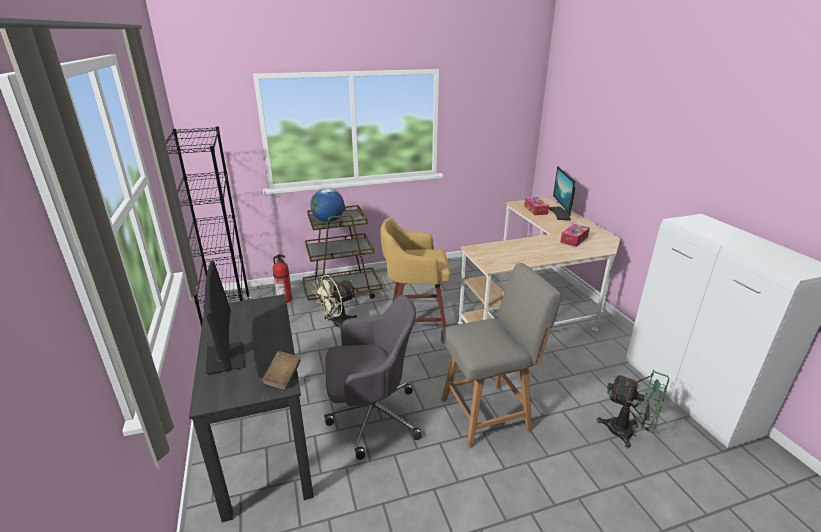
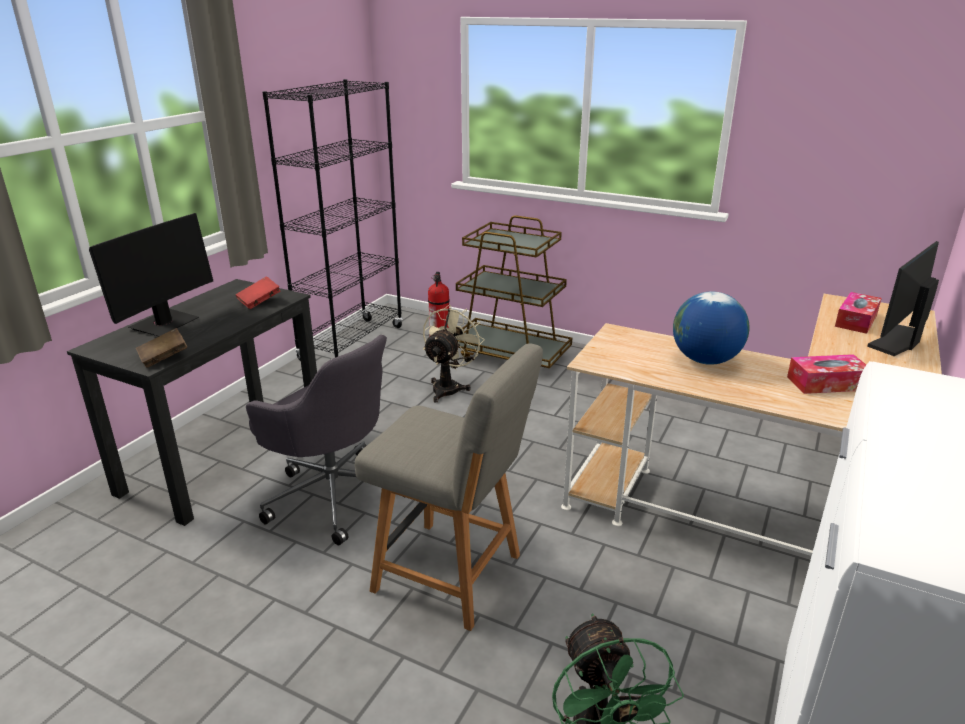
camera: 45 degrees right, 0 degrees up
globe [310,188,345,222] -> globe moved to [673,291,749,365]
beige fan [313,275,357,329] -> beige fan turned 105 degrees clockwise [423,304,485,402]
yellow stool [380,218,451,328] -> none
none -> red book [236,277,281,309]

